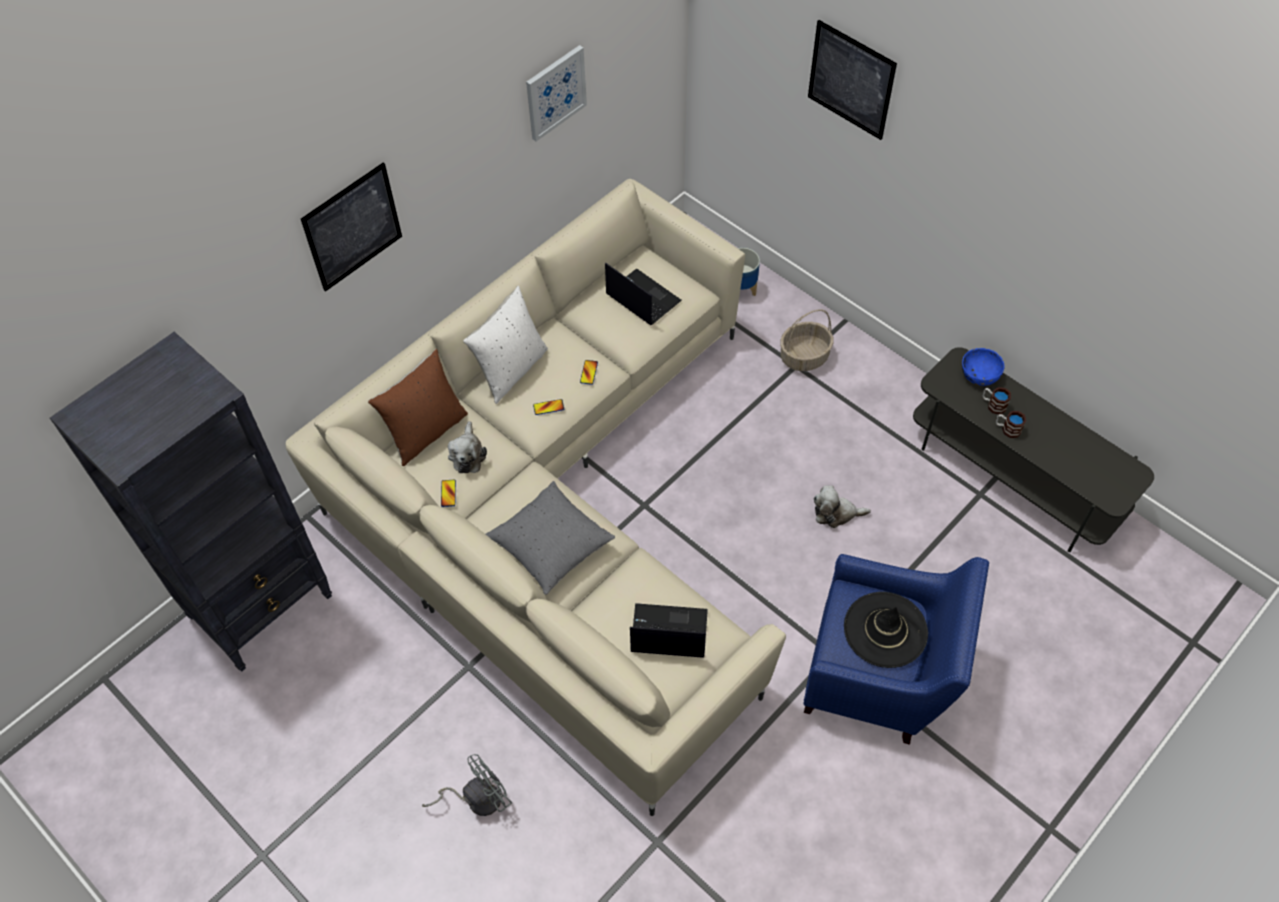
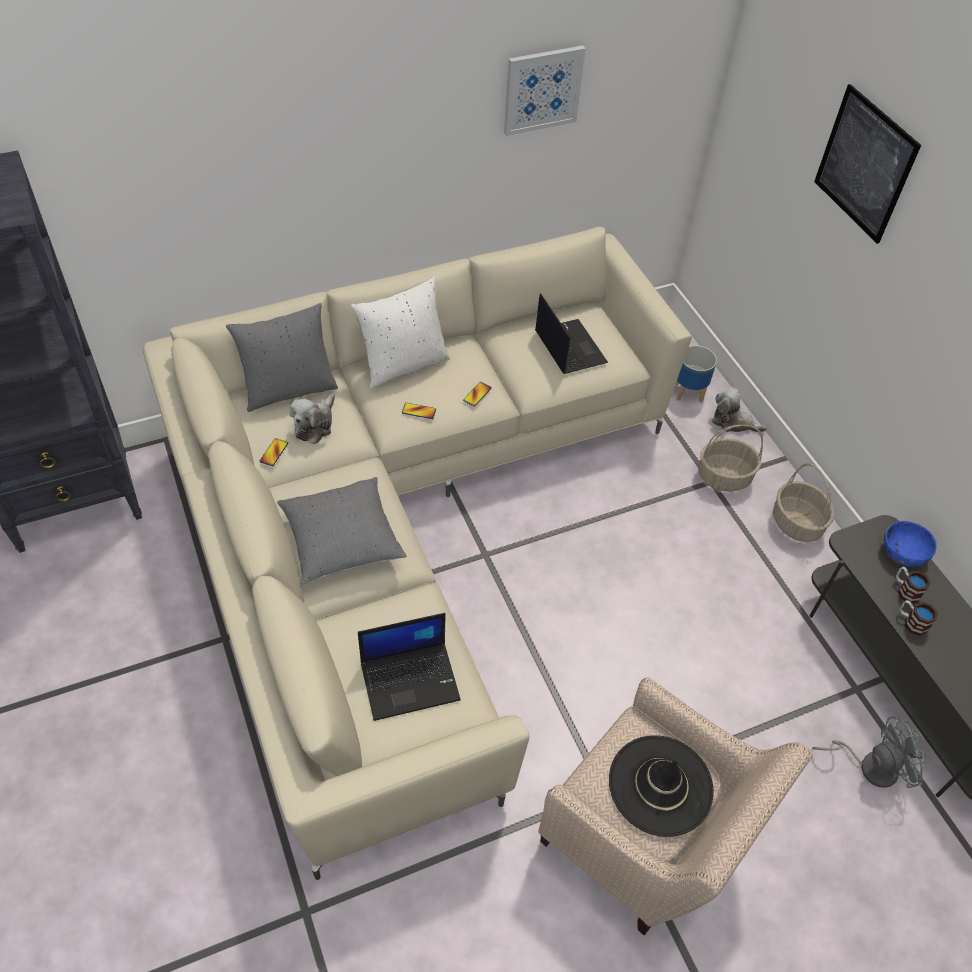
camera: 20 degrees right, 5 degrees down
picture [301,163,402,292] -> none
brown pillow [368,349,468,466] -> grey pillow [226,303,338,412]
grey fan [422,754,512,816] -> grey fan moved to [812,716,929,788]
laptop [630,603,708,658] -> laptop turned 135 degrees clockwise [358,613,461,721]
blue armchair [803,554,989,745] -> beige armchair [538,677,813,936]
plush toy [814,485,871,528] -> plush toy moved to [712,387,767,432]
none -> basket [773,463,834,542]

